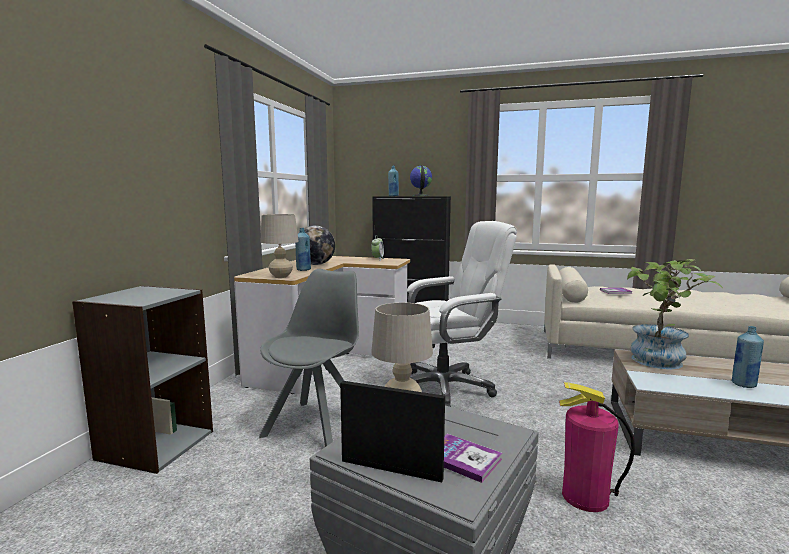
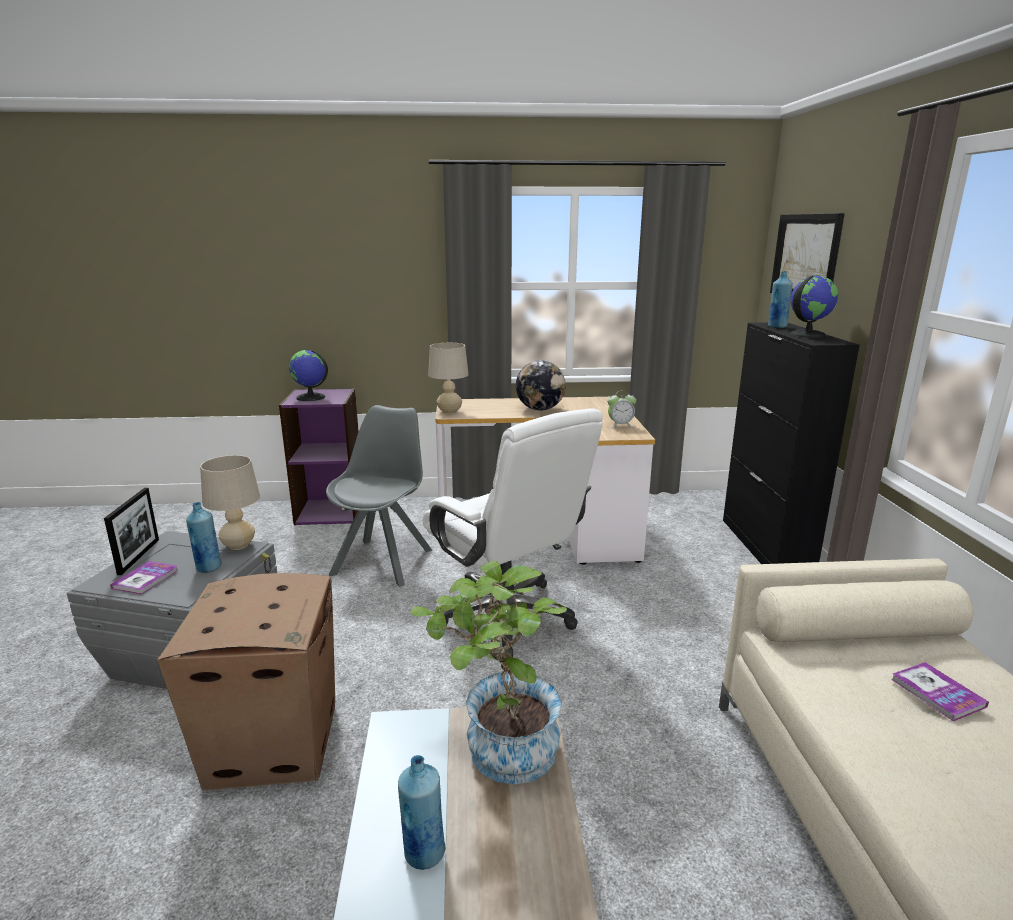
camera: 70 degrees right, 10 degrees up
grey bookcase [72,285,213,474] -> purple bookcase [279,389,359,525]
grey chair [259,269,359,447] -> grey chair turned 75 degrees counterclockwise [326,405,432,587]
blue bottle [295,228,311,271] -> blue bottle moved to [186,502,222,573]
fire extinguisher [559,382,635,512] -> cardboard box [157,573,335,791]
none -> globe [289,350,328,401]
none -> picture [770,213,845,294]

